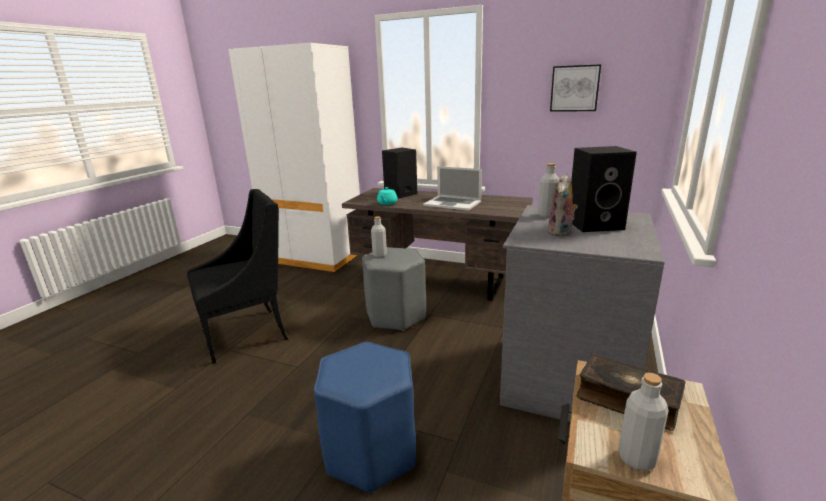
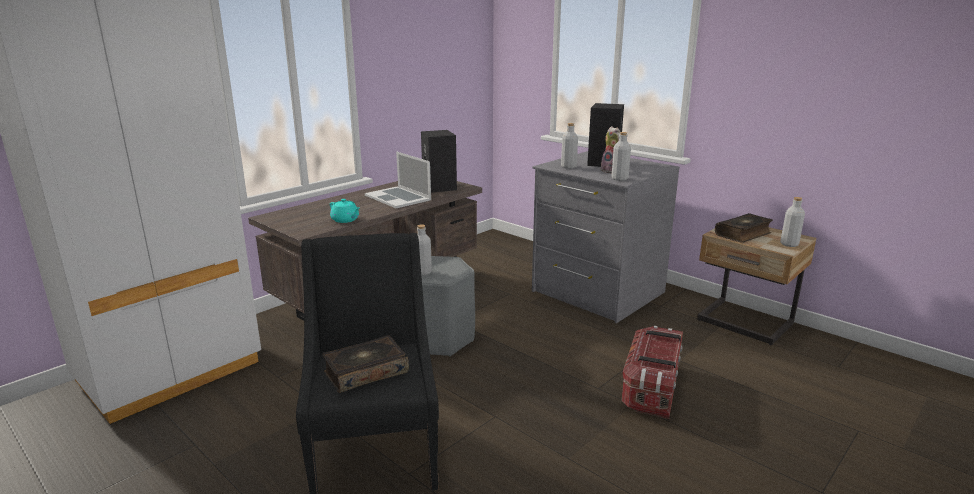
camera: 70 degrees left, 0 degrees up
blue stool [314,342,416,493] -> storage box [622,326,683,419]
black speaker [382,148,417,199] -> black speaker moved to [421,130,457,193]
laptop [423,166,482,211] -> laptop turned 90 degrees clockwise [365,151,431,208]
picture [550,64,601,112] -> none
none -> book [322,335,409,393]
none -> grey bottle [611,132,631,181]

